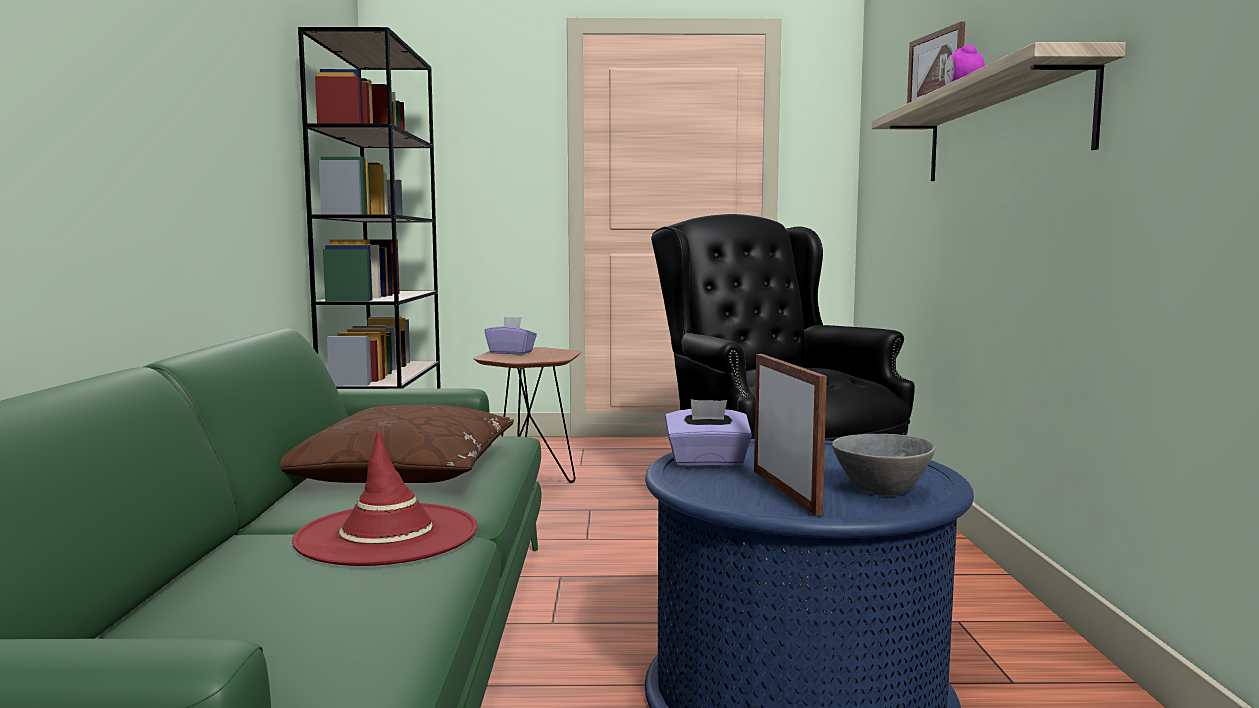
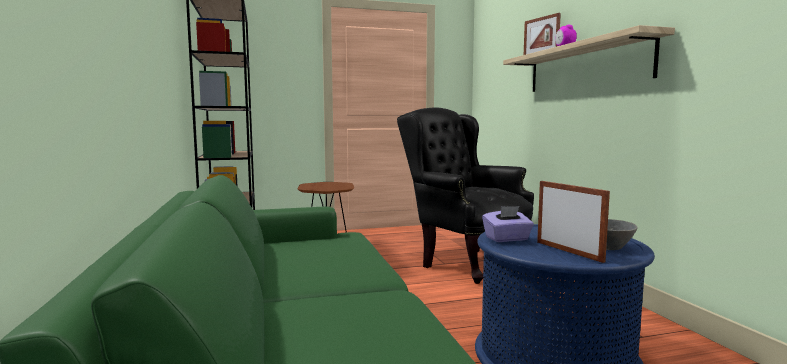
camera: 15 degrees left, 0 degrees up
brown pillow [280,405,514,483] -> none
red hat [292,430,478,566] -> none
purple tissue box [485,317,537,355] -> none

